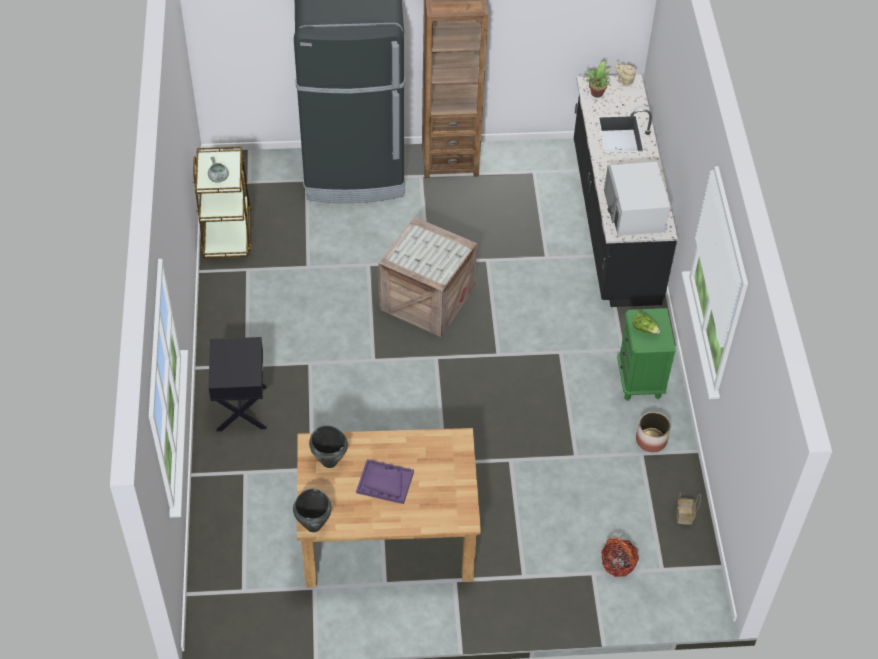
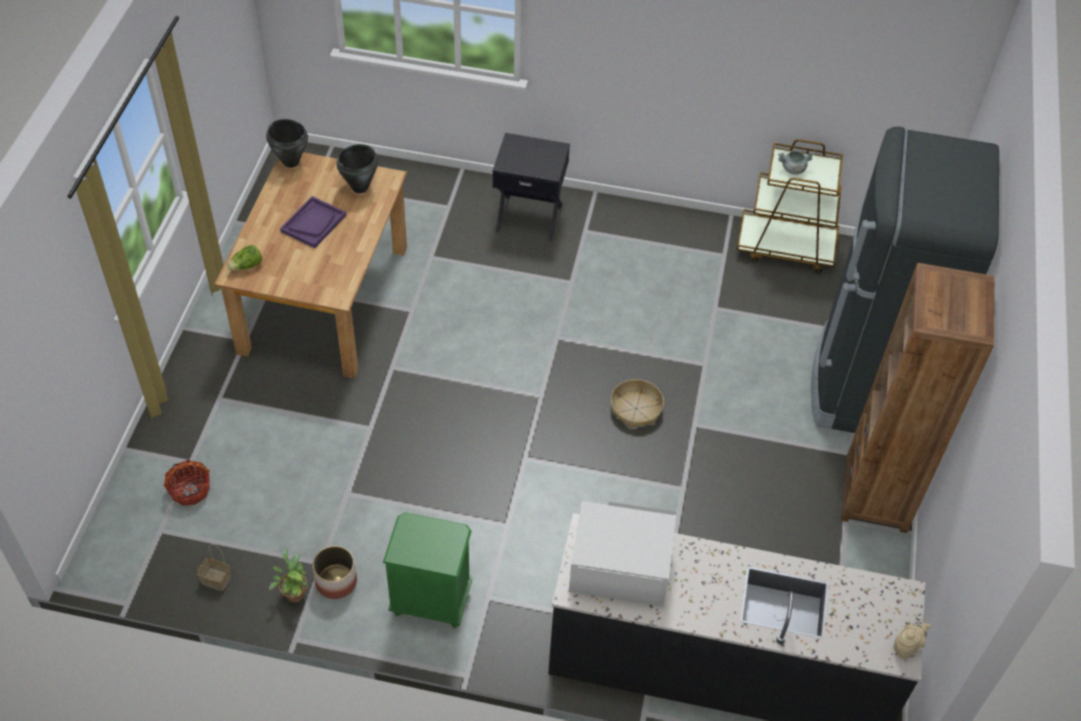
camera: 105 degrees right, 0 degrees up
crate [378,217,477,337] -> basket [611,379,664,428]
potted plant [584,61,611,98] -> potted plant moved to [269,548,308,602]
lettuce [632,312,660,334] -> lettuce moved to [227,245,262,270]

